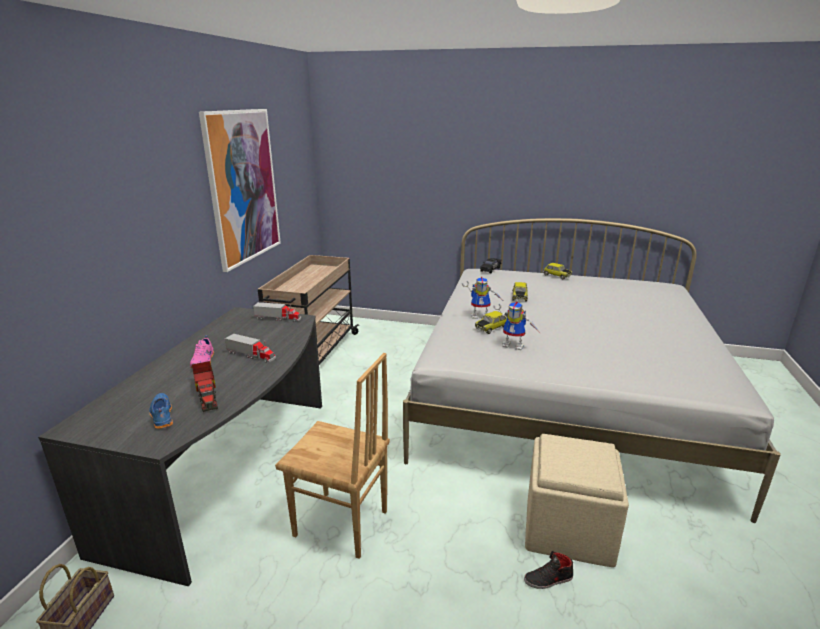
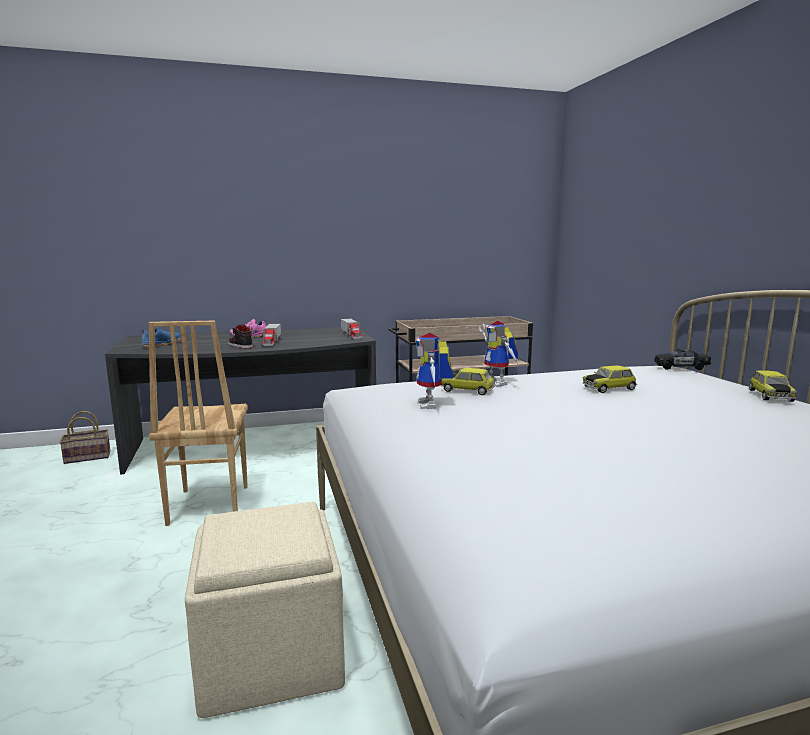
camera: 60 degrees right, 10 degrees down
toy truck [192,361,218,412] -> none
picture [199,109,281,272] -> none
black shoe [524,551,573,589] -> black shoe moved to [228,324,253,349]

